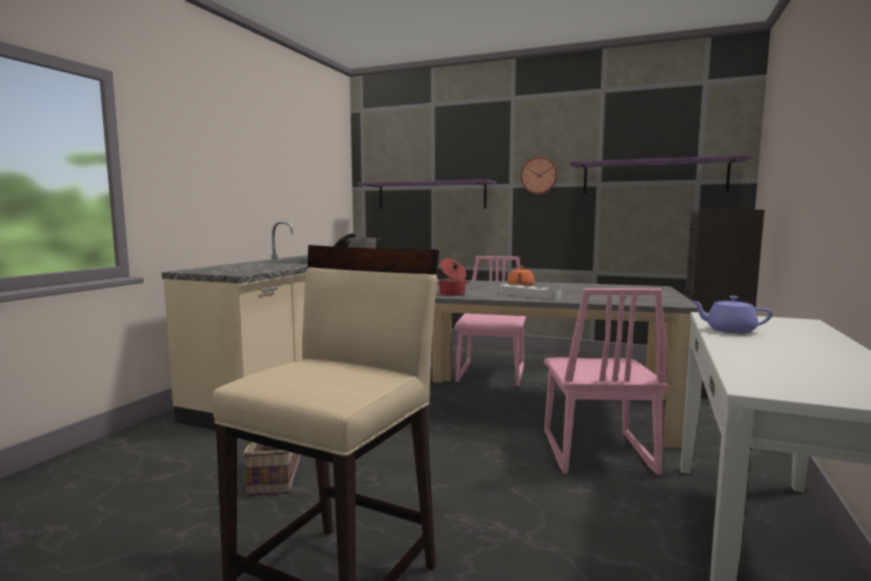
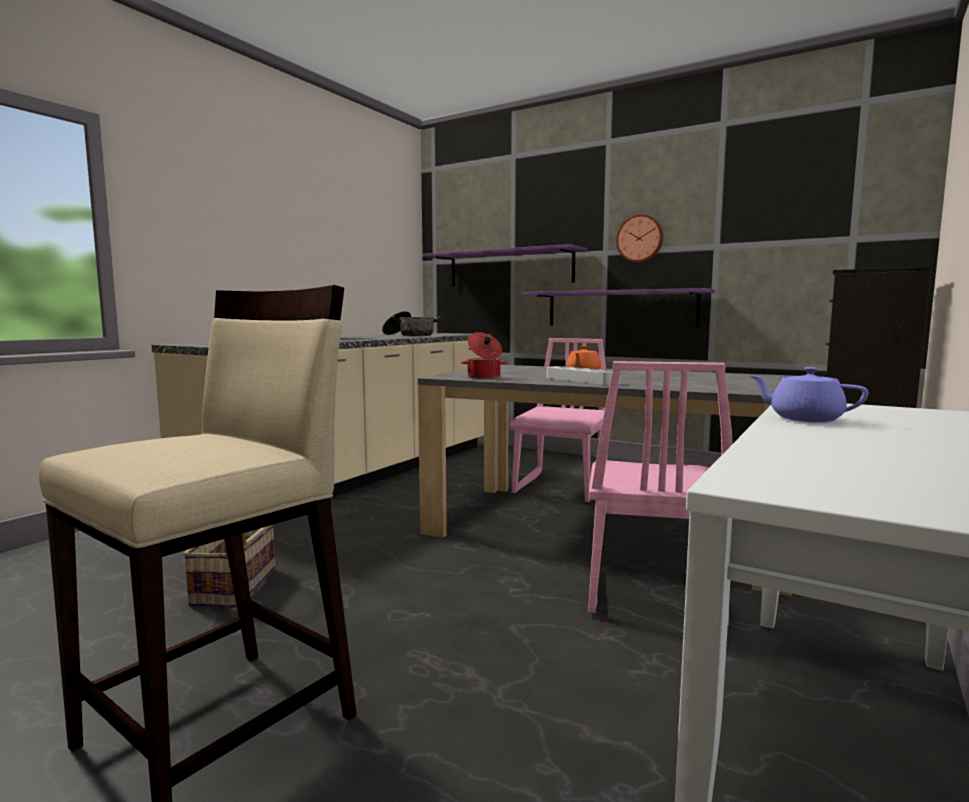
camera: 10 degrees right, 0 degrees up
purple shelf [569,155,751,194] -> purple shelf moved to [522,288,716,327]

